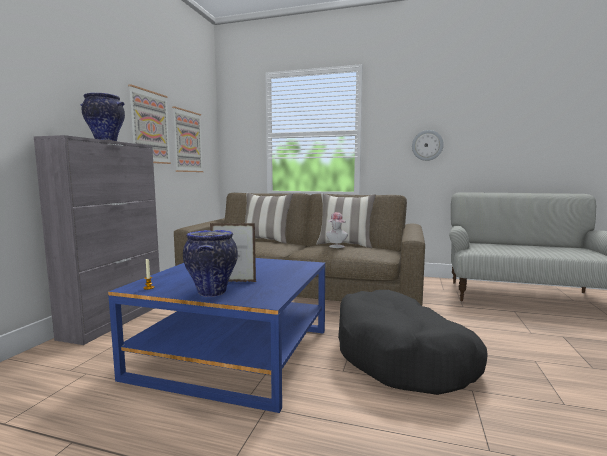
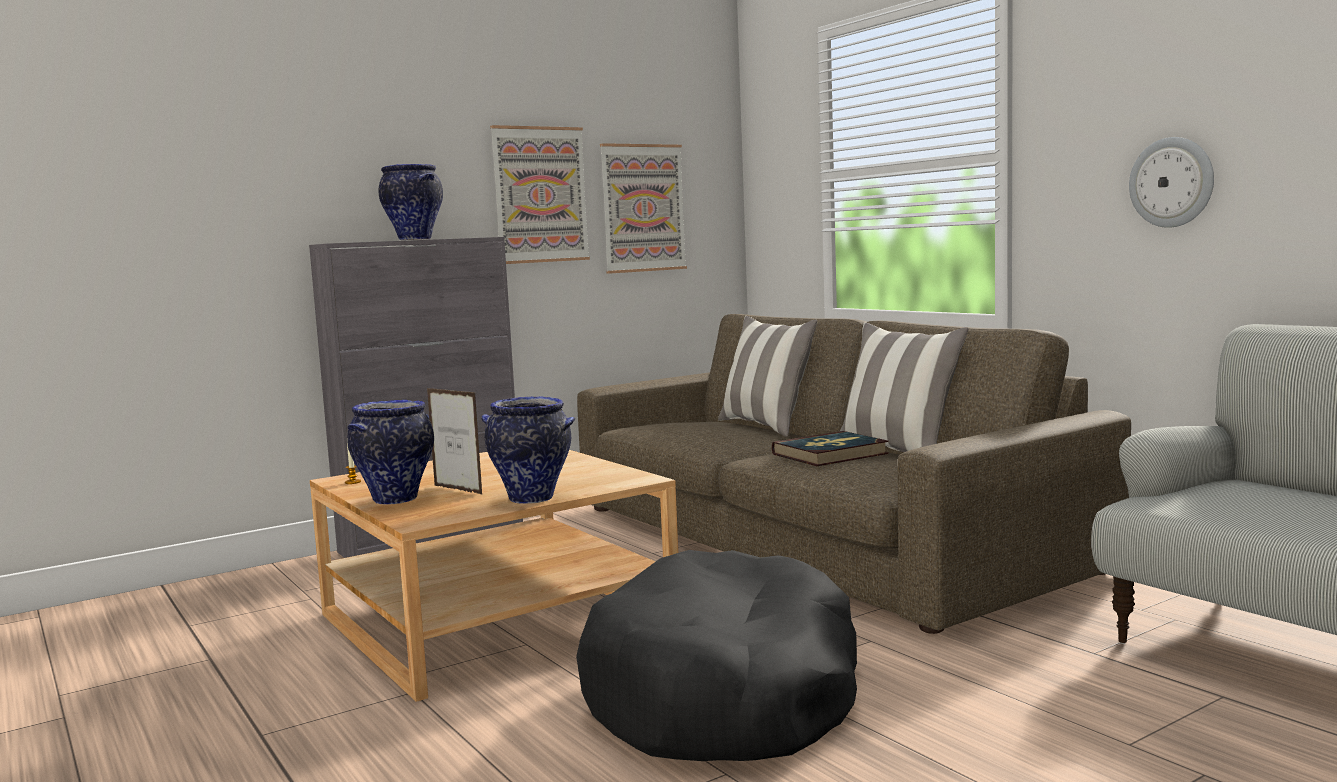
camera: 40 degrees right, 0 degrees up
blue coffee table [108,258,325,413] -> beige coffee table [310,450,678,702]
hat [326,212,348,248] -> book [772,431,889,466]
none -> vase [482,396,575,504]

